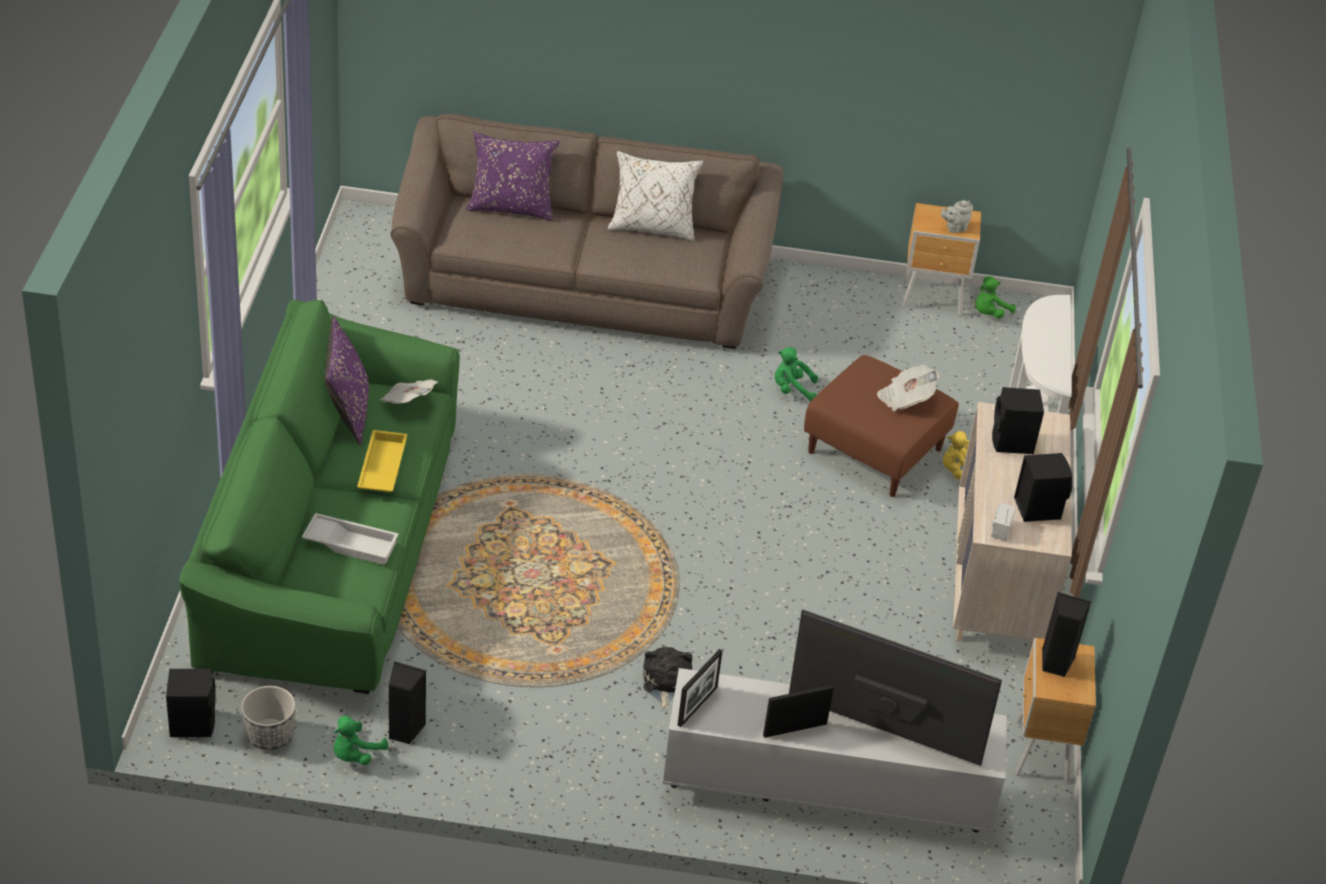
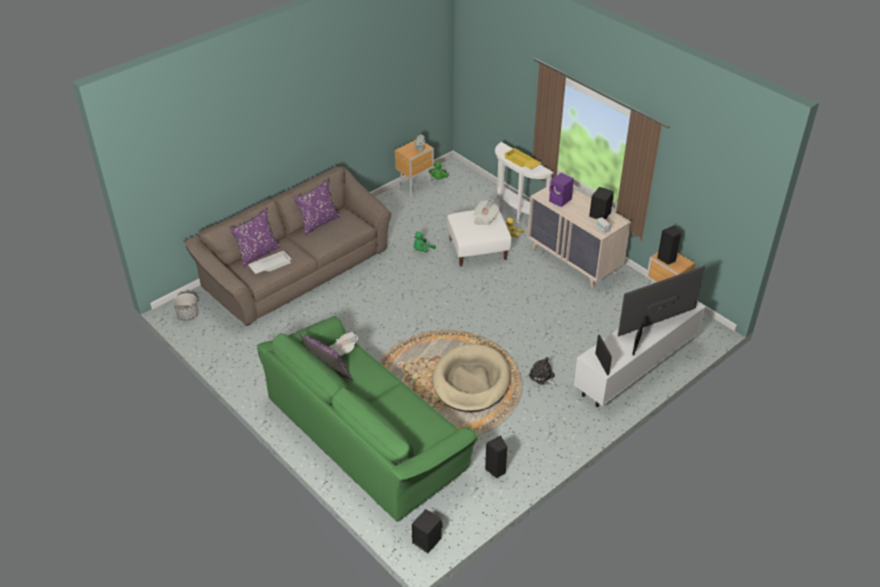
camera: 45 degrees left, 0 degrees up
planter [241,686,296,750] -> planter moved to [173,293,198,321]
white tray [302,513,399,565] -> white tray moved to [248,250,291,274]
green plush toy [334,716,388,765] -> none
yellow tray [357,430,408,492] -> yellow tray moved to [504,148,541,169]
white pillow [608,151,703,241] -> purple pillow [293,179,340,236]
brown ottoman [804,355,959,497] -> white ottoman [447,210,511,266]
black speaker [992,387,1044,454] -> purple speaker [549,173,574,207]
none -> beige dog bed [432,344,511,412]

